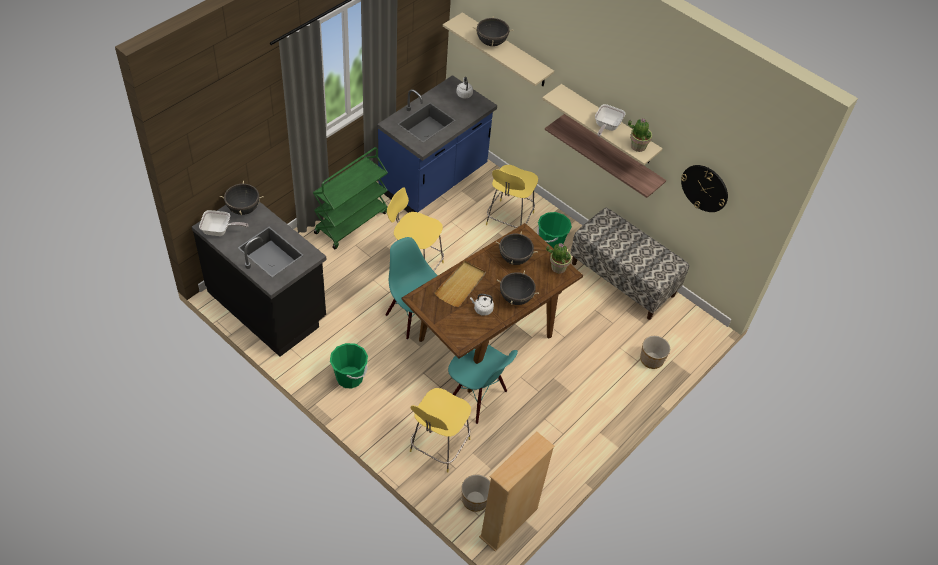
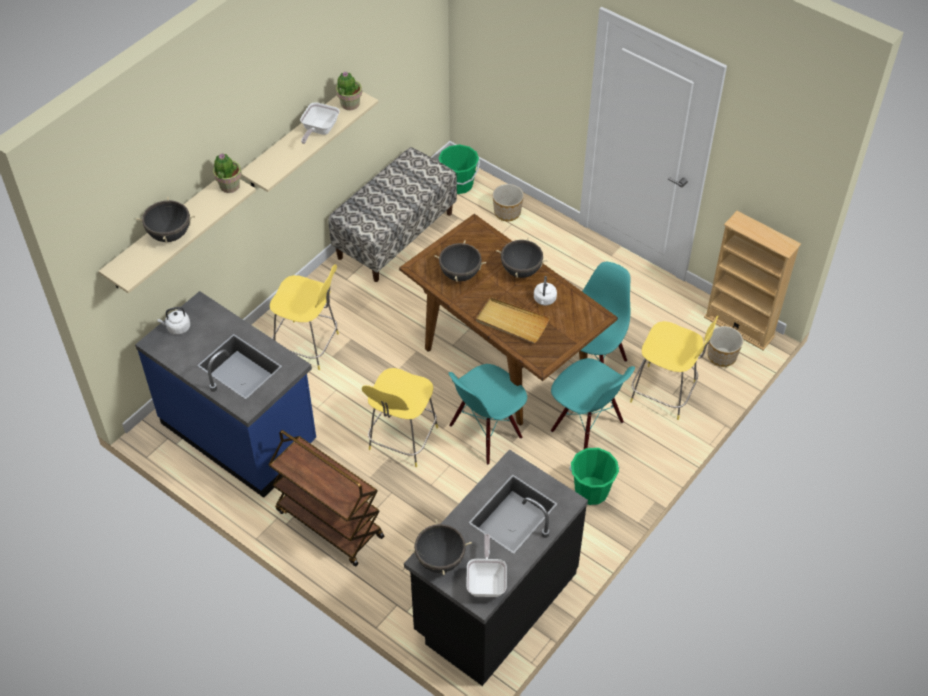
camera: 90 degrees left, 0 degrees up
green cart [313,147,388,249] -> brown cart [269,430,384,566]
green bucket [537,212,572,249] -> green bucket moved to [439,144,480,194]
shelf [545,114,666,198] -> none
potted plant [546,243,572,274] -> potted plant moved to [213,153,241,193]
frying pan [595,104,626,137] -> frying pan turned 90 degrees clockwise [300,102,340,144]
wall clock [681,165,728,212] -> none
none -> turquoise chair [551,358,635,449]

